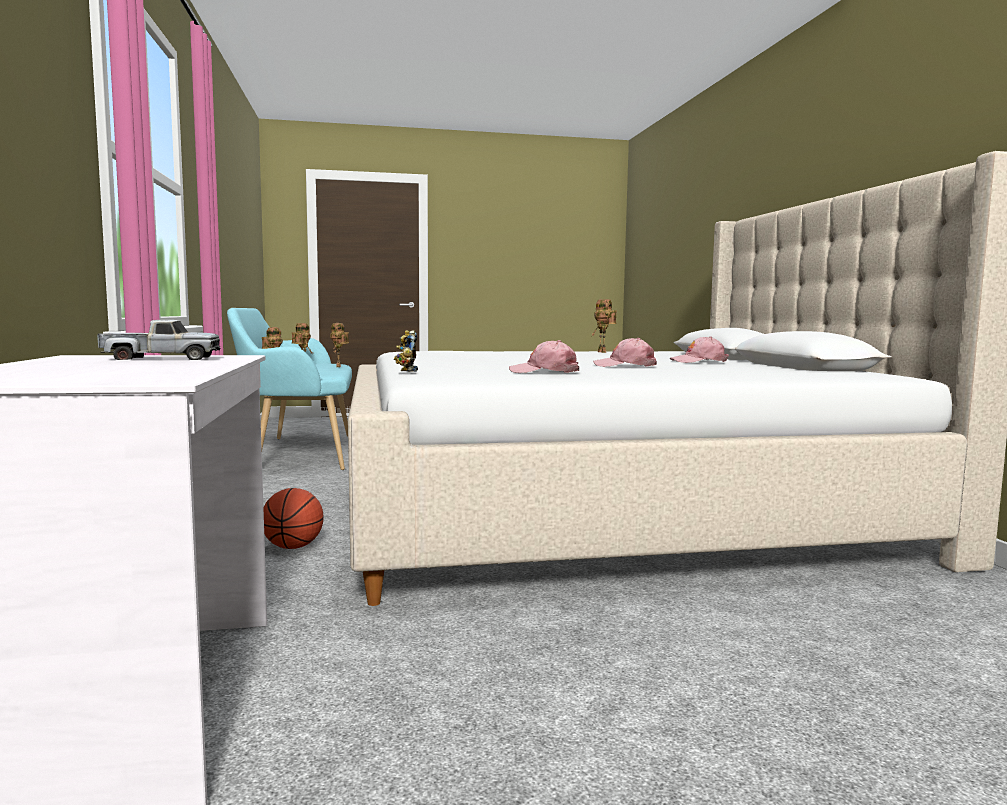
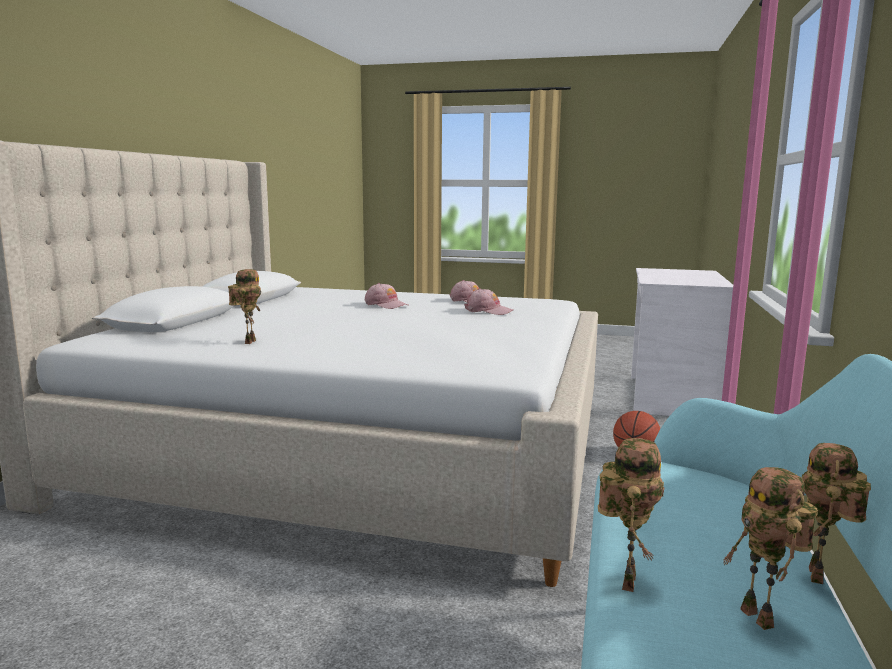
camera: 155 degrees left, 5 degrees up
toy truck [97,320,220,360] -> none
toy robot [394,330,418,372] -> none
pink cap [670,336,729,363] -> pink cap moved to [464,288,513,315]

